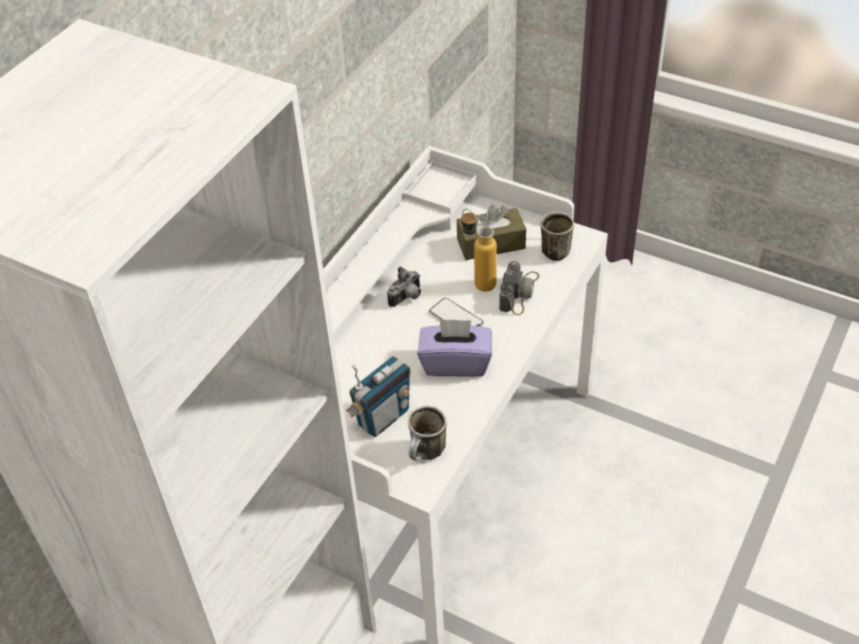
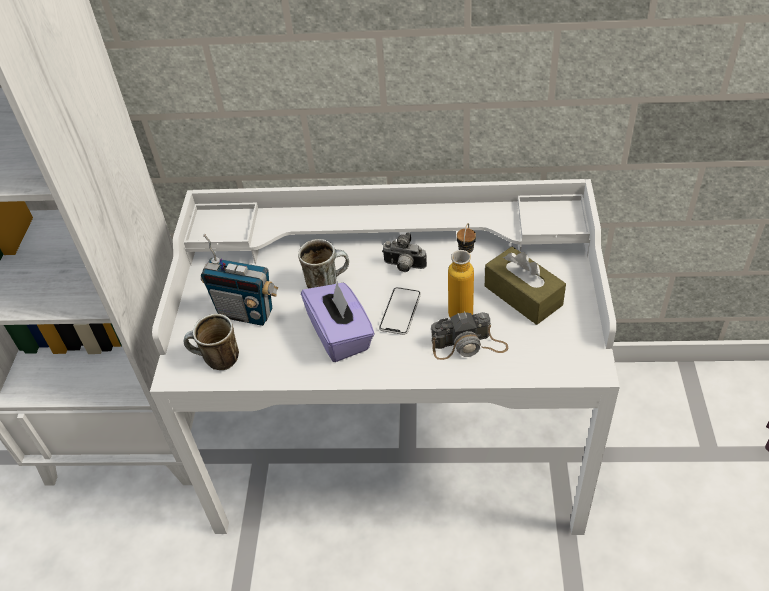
camera: 65 degrees right, 0 degrees up
mug [540,212,574,261] -> mug moved to [298,239,349,288]

